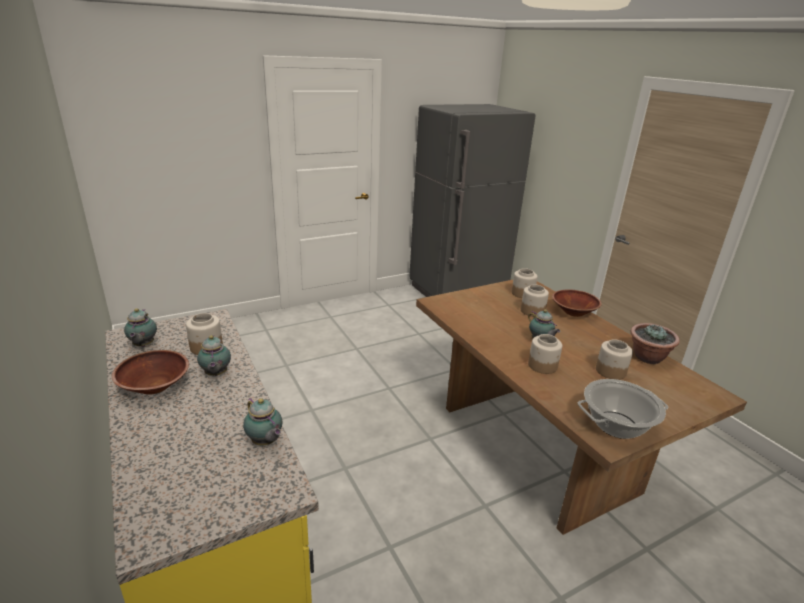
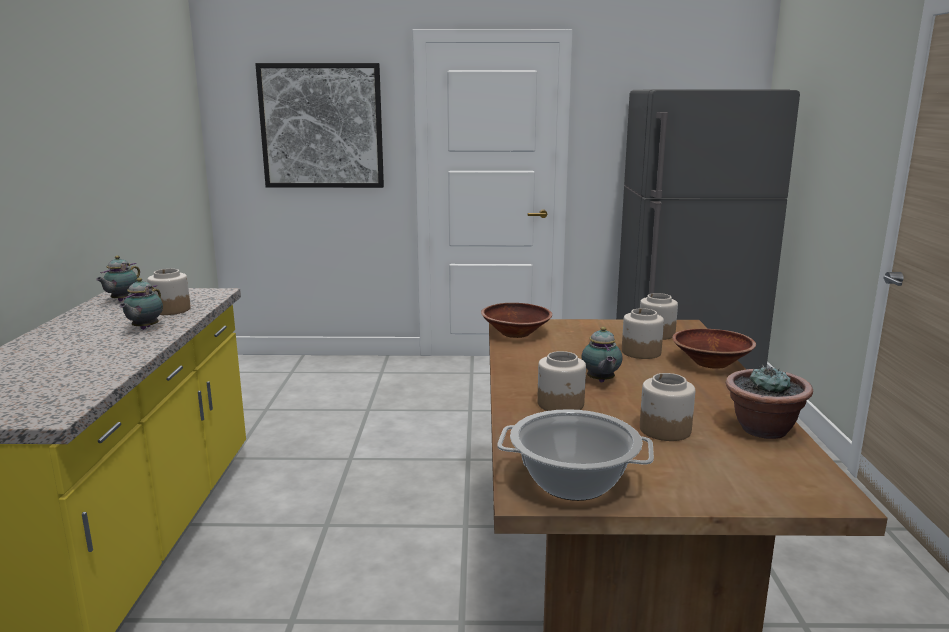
camera: 30 degrees right, 10 degrees down
brown bowl [112,350,189,395] -> brown bowl moved to [481,303,552,338]
teapot [243,398,282,446] -> none
none -> picture [255,63,384,188]

